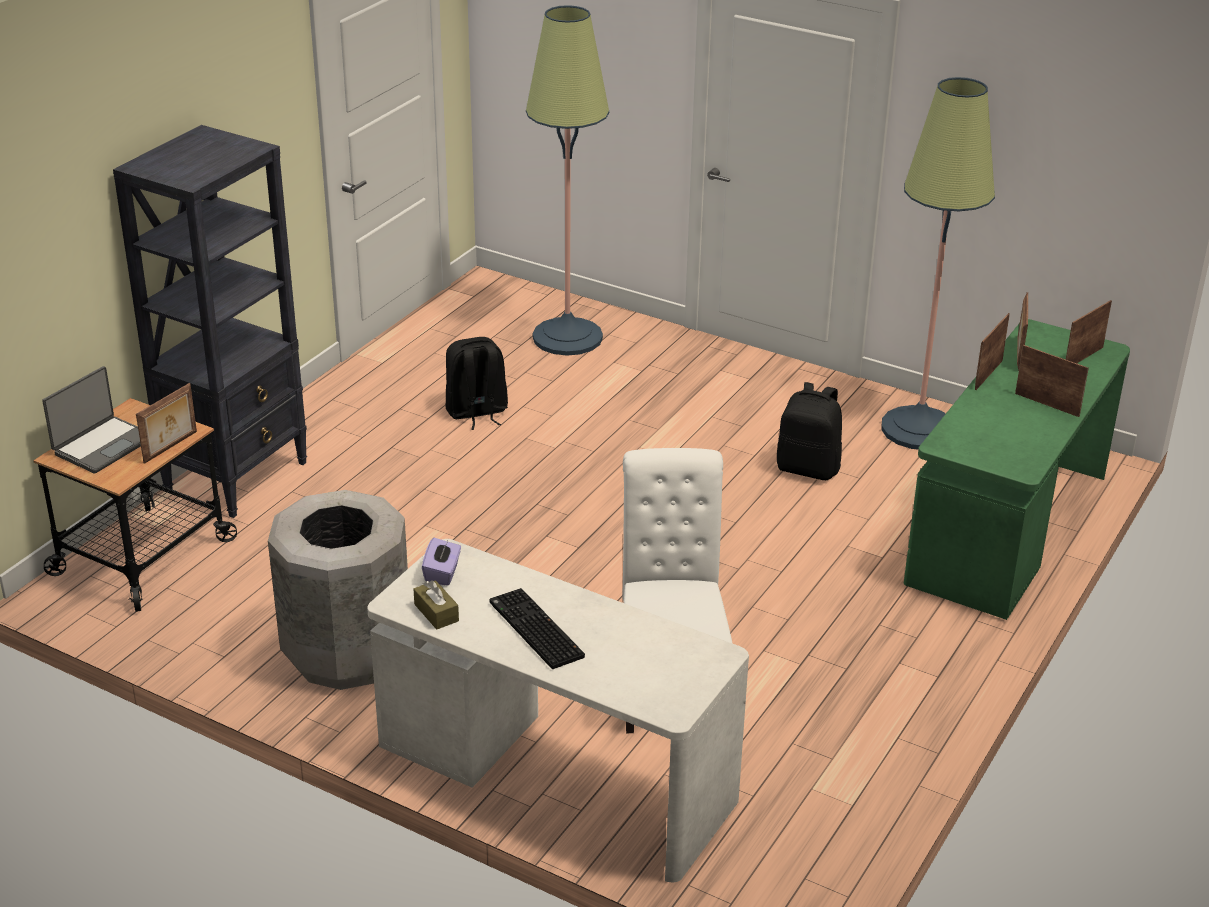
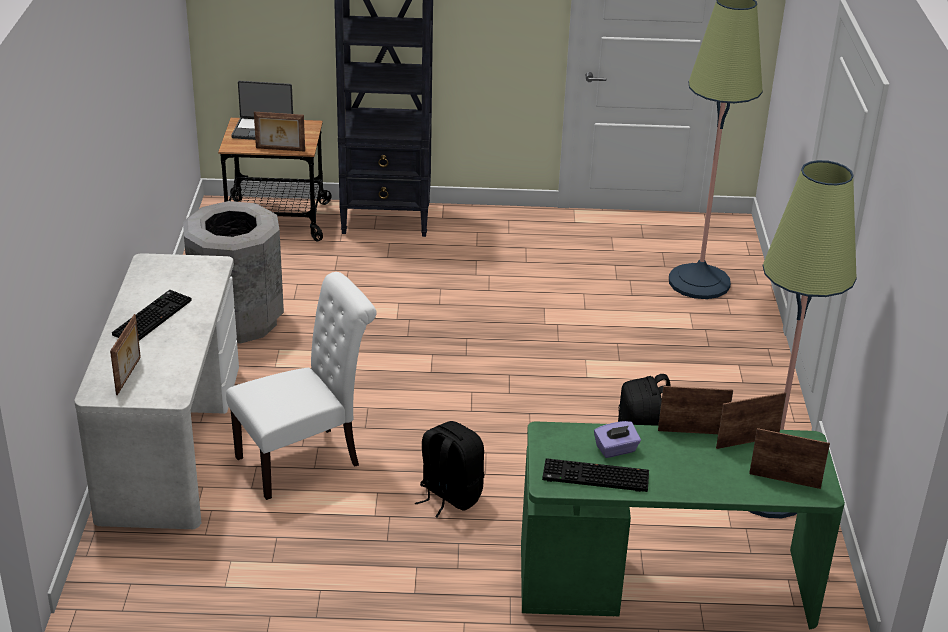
camera: 60 degrees right, 0 degrees up
brown tissue box [414,580,459,629] -> none
purple tissue box [422,538,461,585] -> purple tissue box moved to [594,421,641,458]
black backpack [445,337,508,430] -> black backpack moved to [415,421,484,518]
picture frame [1015,345,1089,417] -> picture frame moved to [110,314,141,395]
none -> keyboard [542,458,649,492]

